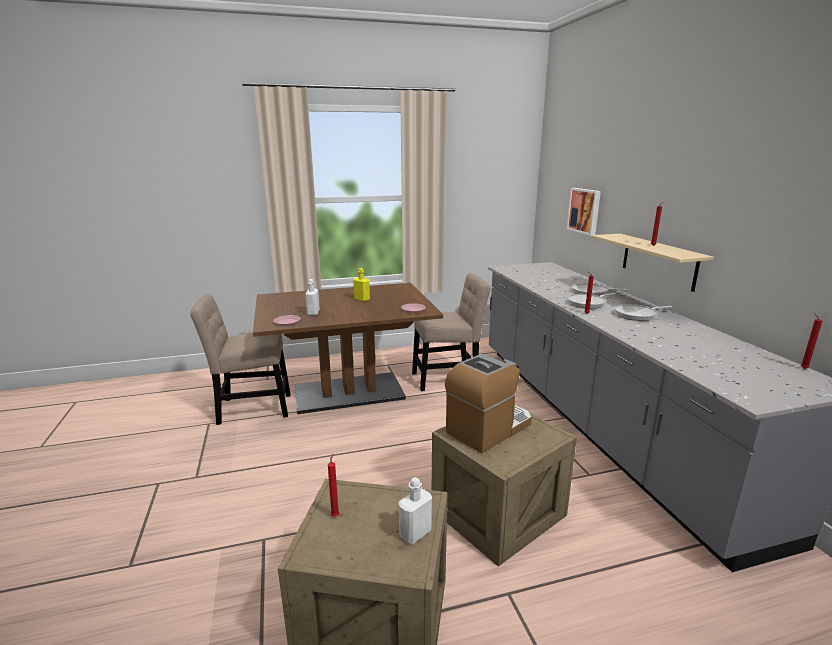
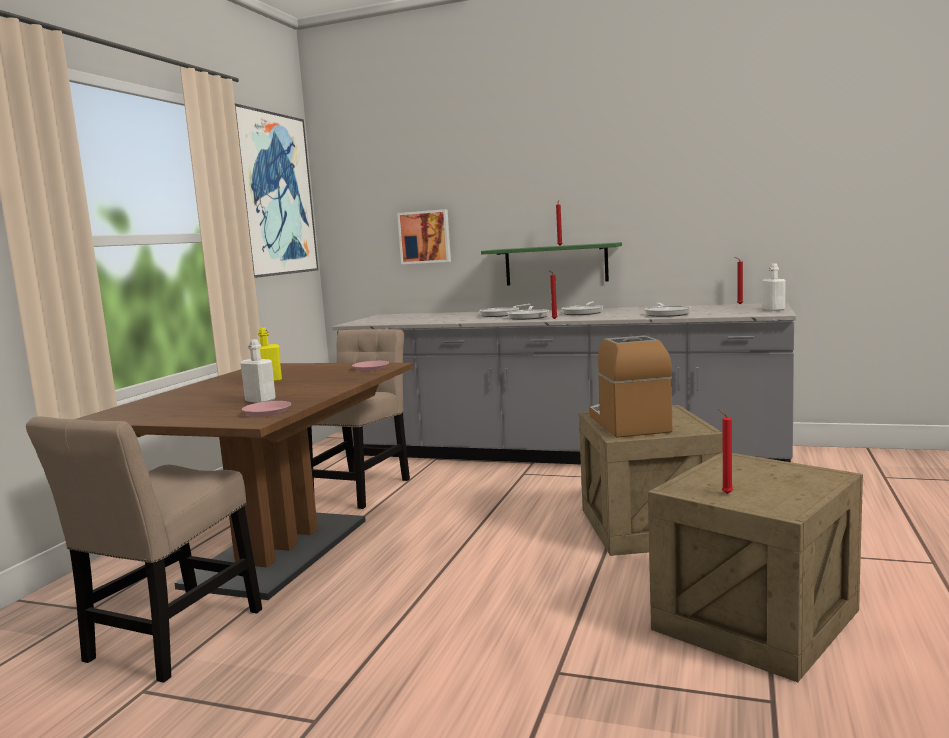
camera: 55 degrees left, 10 degrees down
white bottle [398,477,432,544] -> white bottle moved to [762,264,786,311]
beige shelf [592,234,714,292] -> green shelf [481,242,622,286]
none -> picture [235,103,318,278]
none -> frying pan [645,303,691,317]

